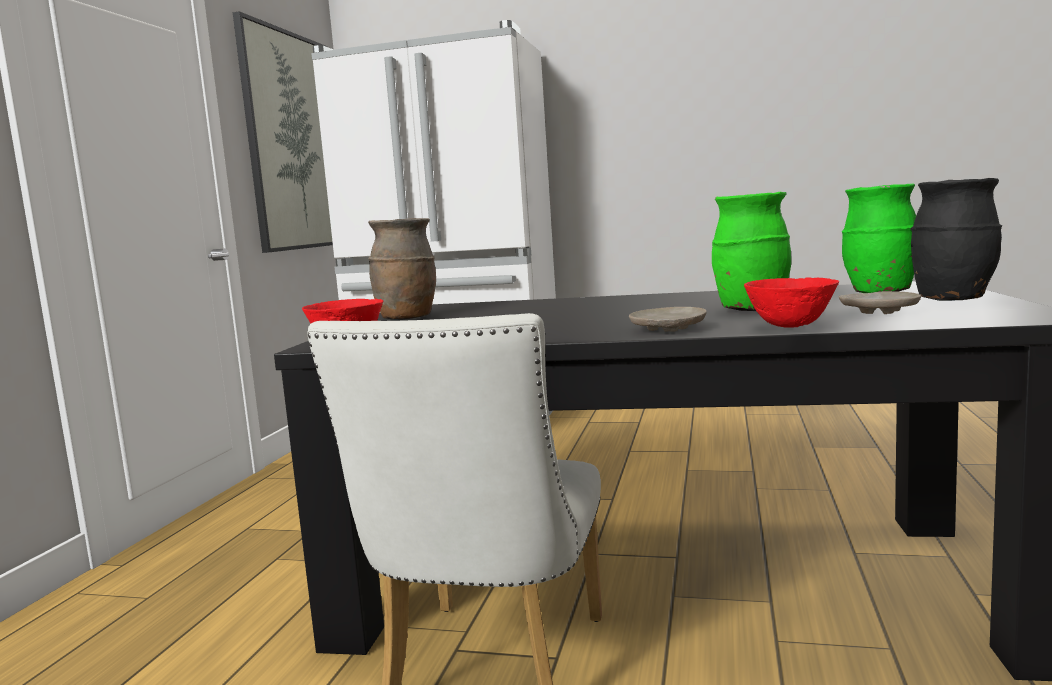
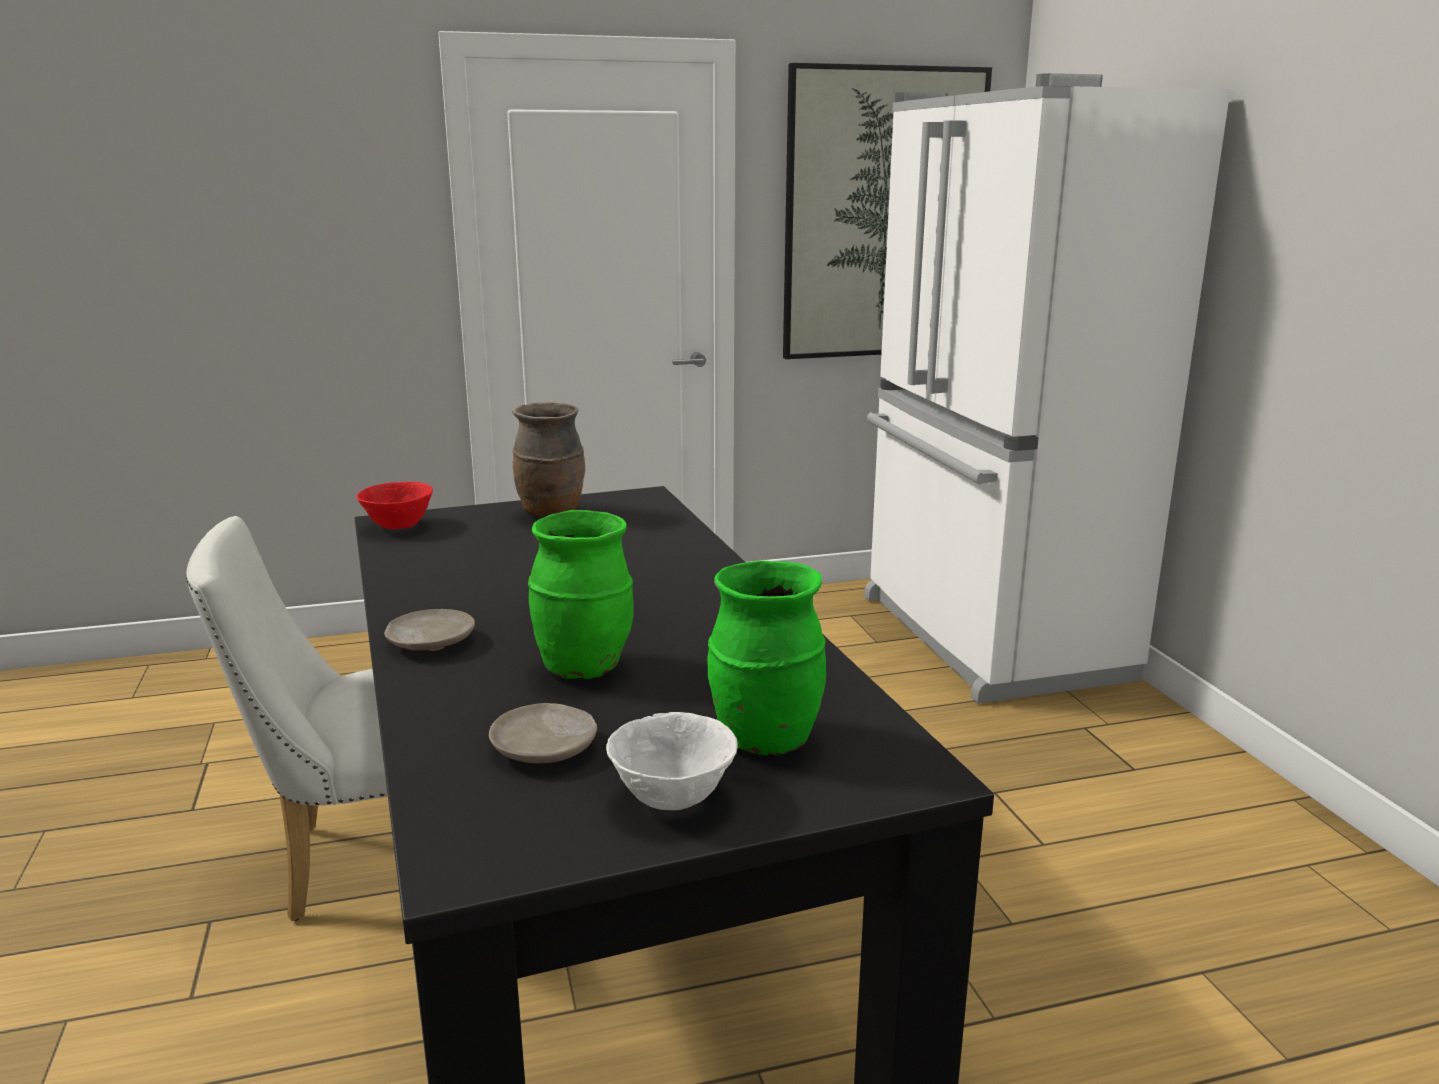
camera: 60 degrees right, 10 degrees up
red bowl [744,277,839,328] -> none
black vase [910,178,1002,301] -> white bowl [606,712,738,810]

